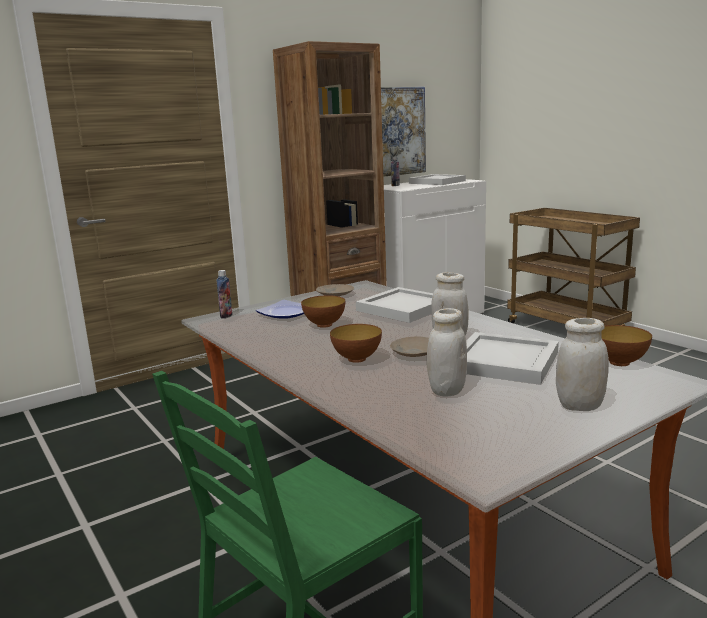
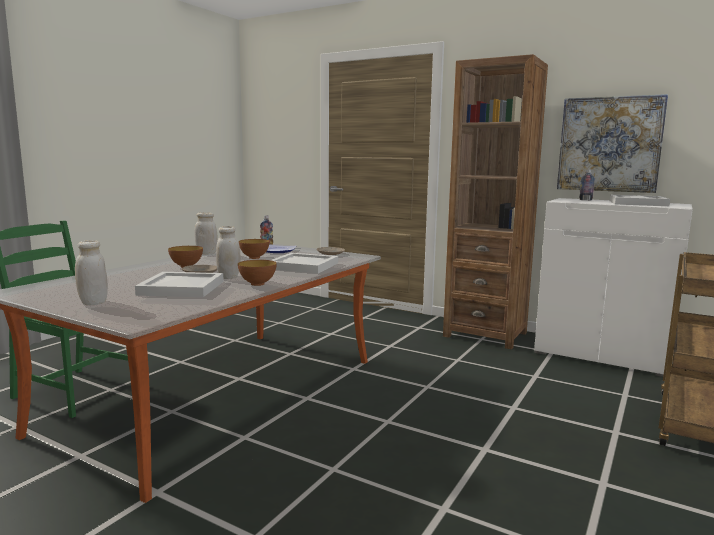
camera: 65 degrees right, 5 degrees down
white jar [427,308,467,397] -> white jar moved to [194,212,218,255]
bowl [601,325,652,366] -> bowl moved to [238,260,277,286]

